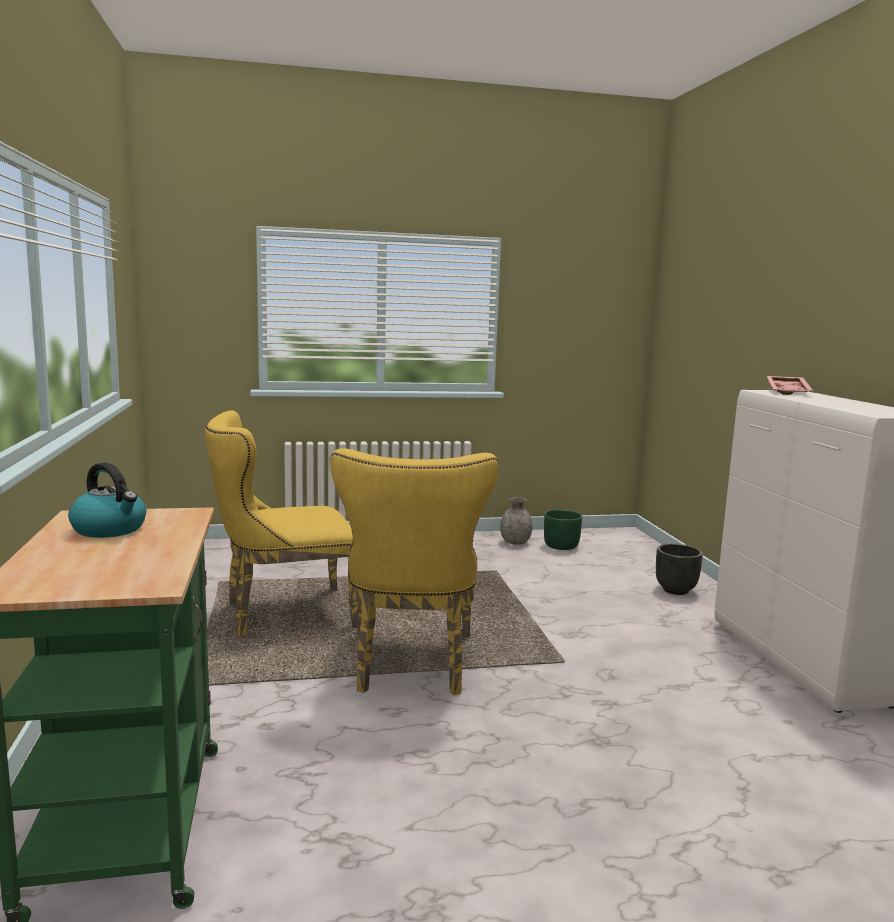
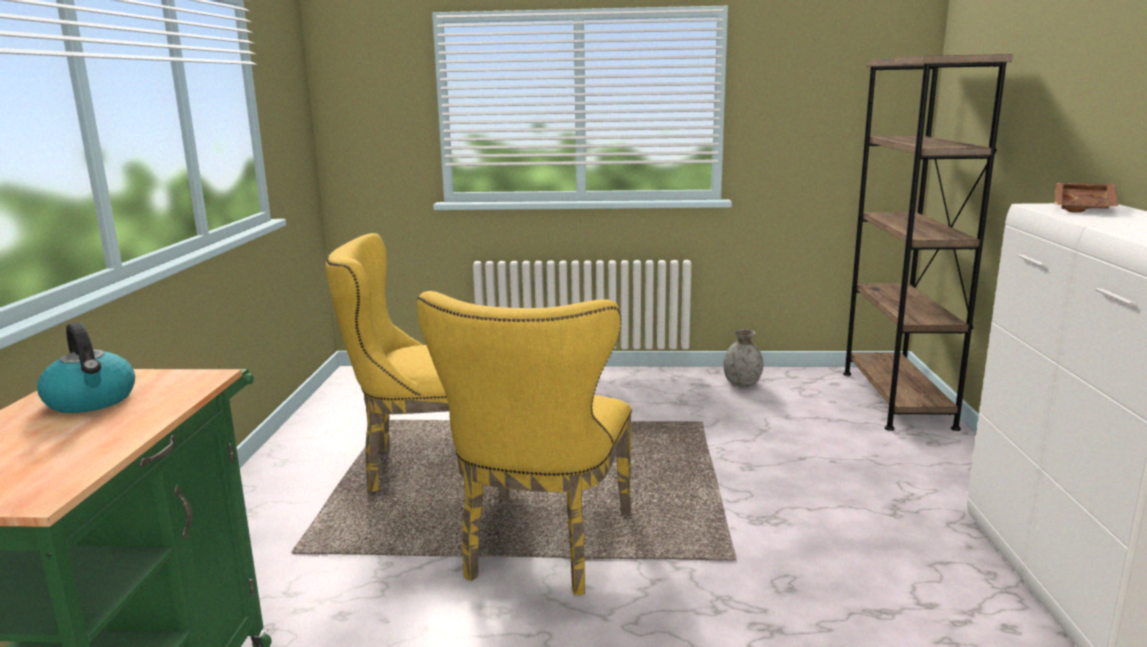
camera: 15 degrees right, 5 degrees up
green planter [544,510,583,550] -> none
black planter [656,544,703,595] -> none
pink tray [767,376,812,395] -> brown tray [1055,183,1118,213]
none -> brown bookcase [843,54,1013,431]

